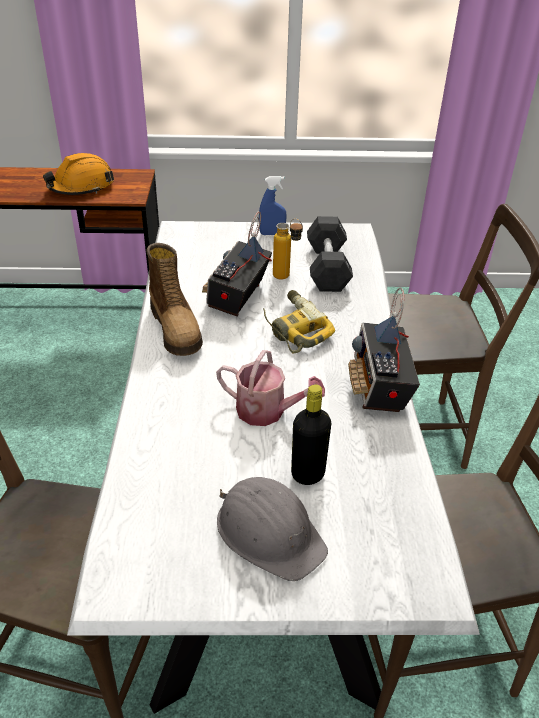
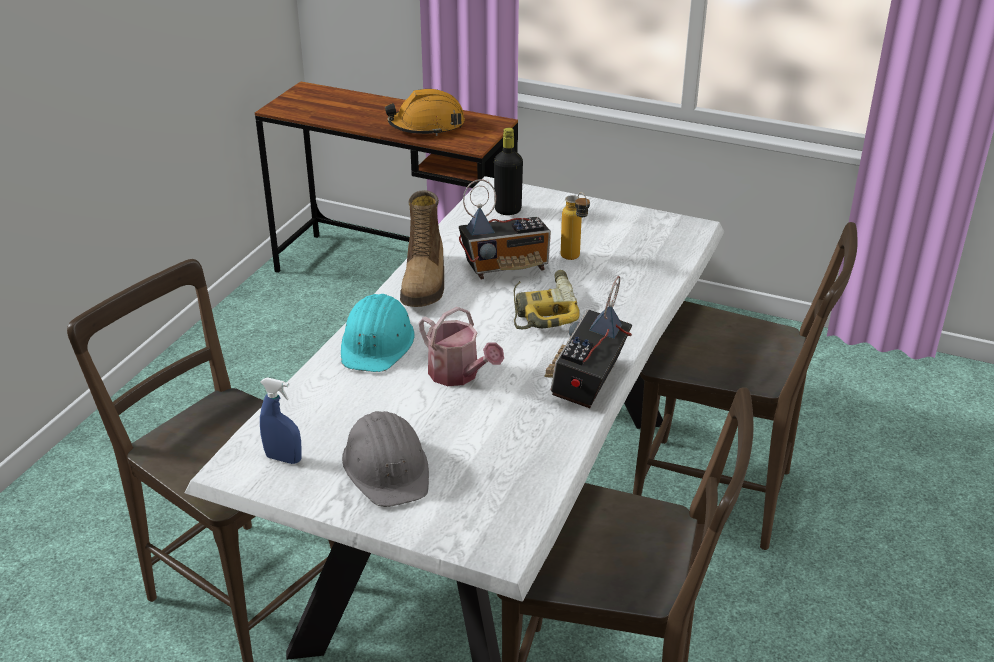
camera: 25 degrees right, 5 degrees down
radio [202,211,272,317] -> radio turned 150 degrees counterclockwise [459,179,551,279]
blue spray bottle [259,176,287,235] -> blue spray bottle moved to [260,377,302,464]
black bottle [291,384,331,485] -> black bottle moved to [494,128,523,215]
black dumbbell [307,216,353,292] -> none
none -> turquoise hard hat [341,294,415,372]

